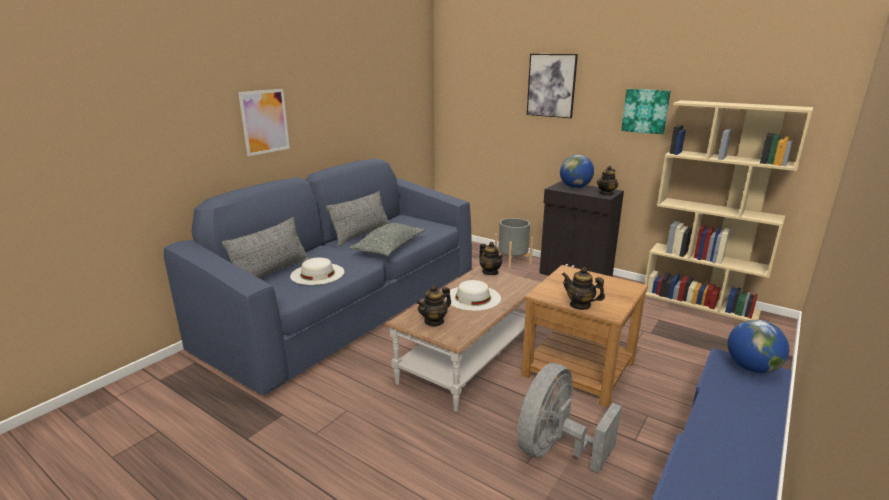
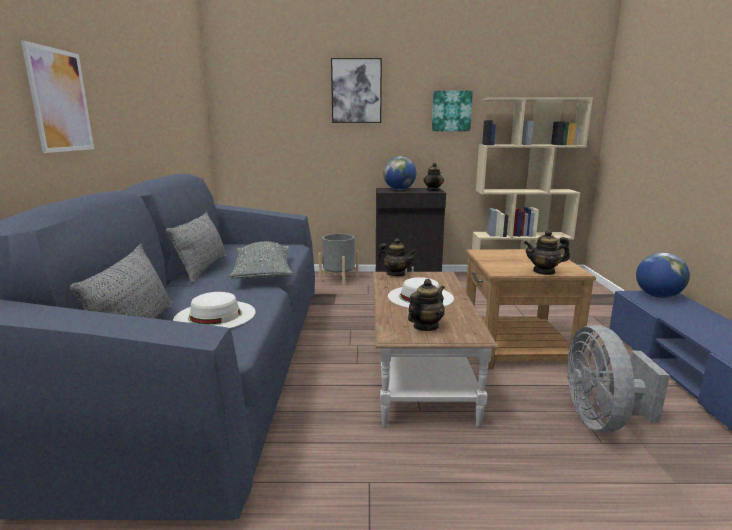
camera: 35 degrees left, 5 degrees down
teapot [416,285,451,327] -> teapot turned 150 degrees counterclockwise [408,279,445,331]

